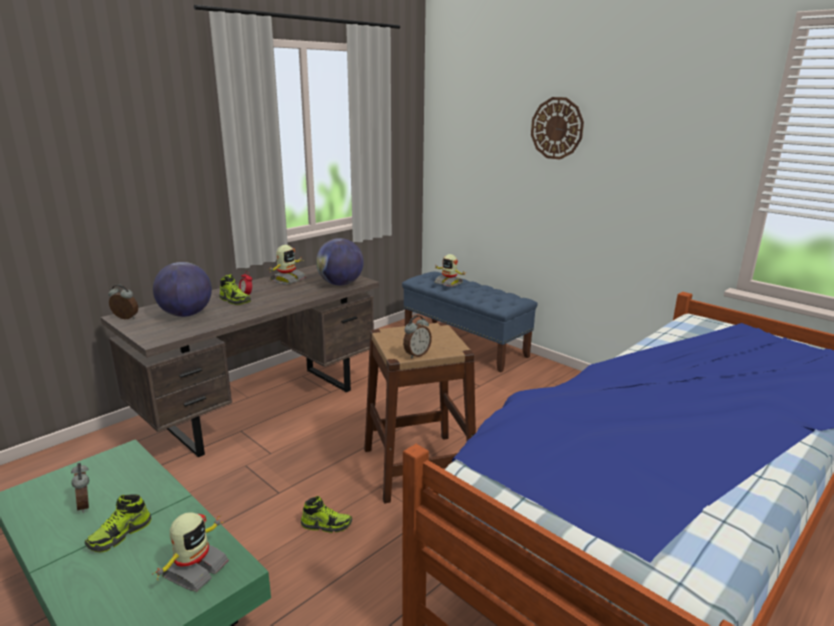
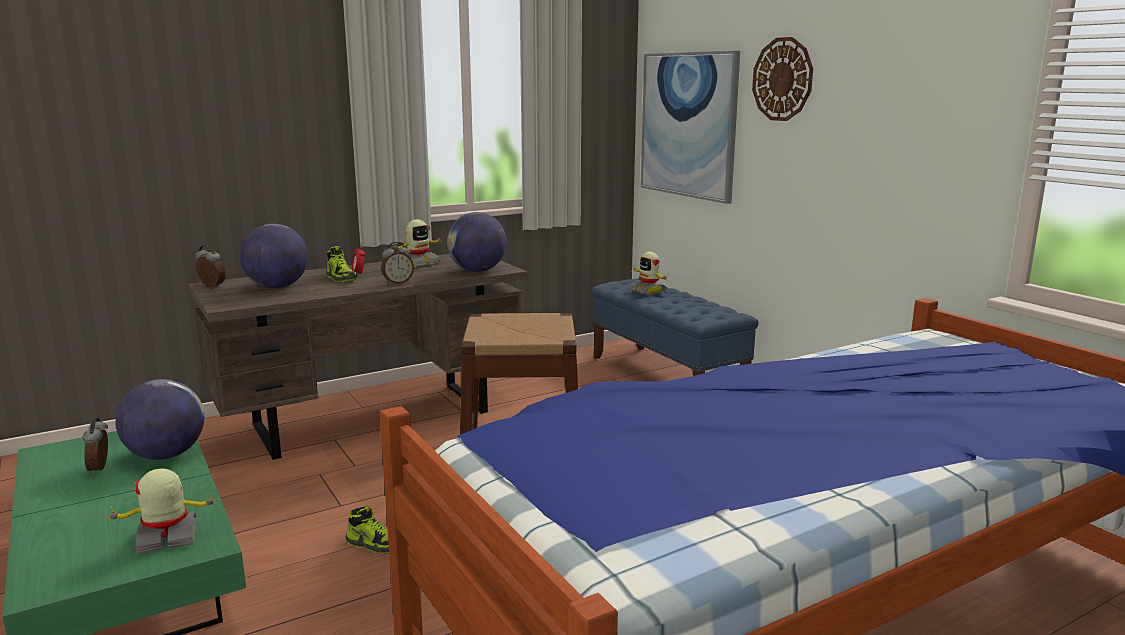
camera: 15 degrees right, 5 degrees down
shoe [85,494,151,553] -> none
toy robot [152,513,229,592] -> toy robot turned 150 degrees counterclockwise [105,468,218,554]
alarm clock [403,315,432,358] -> alarm clock moved to [381,242,414,285]
none -> globe [115,379,204,460]
none -> picture [641,51,740,204]

